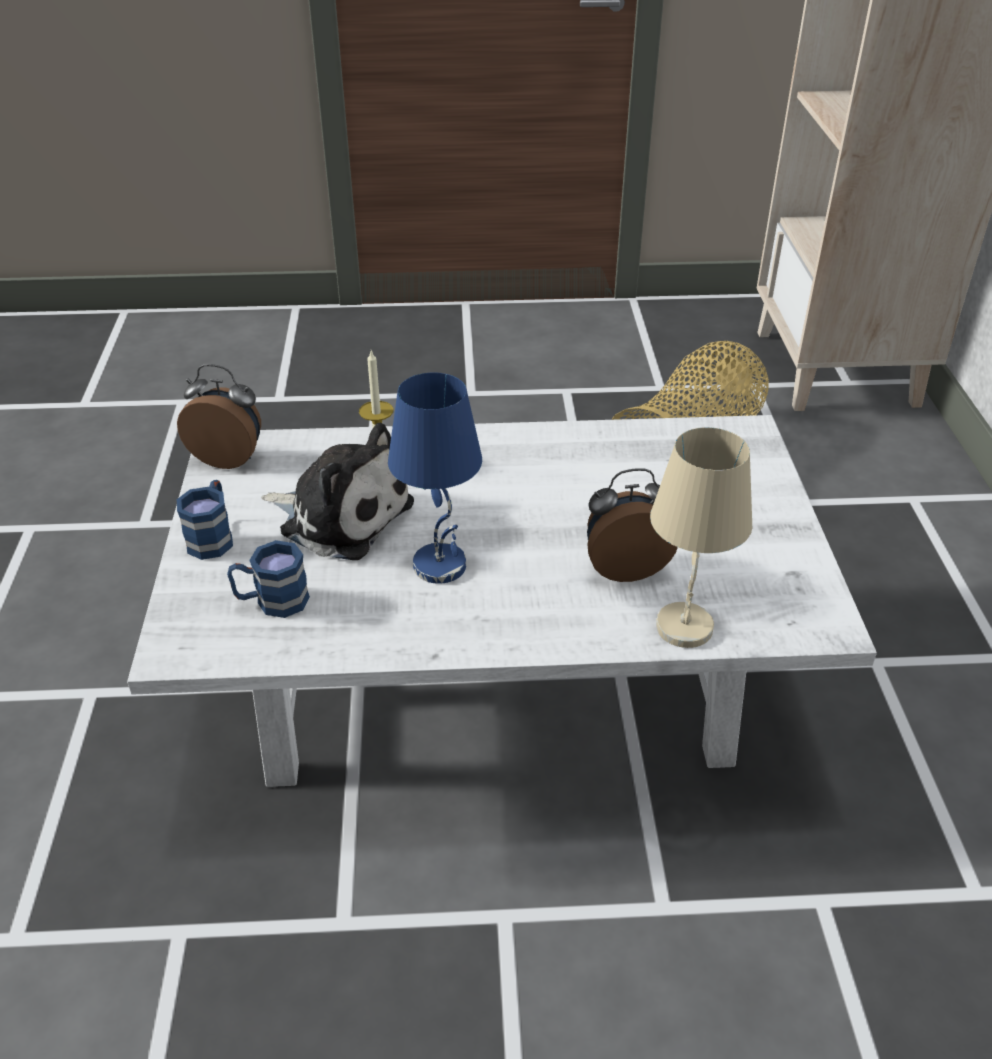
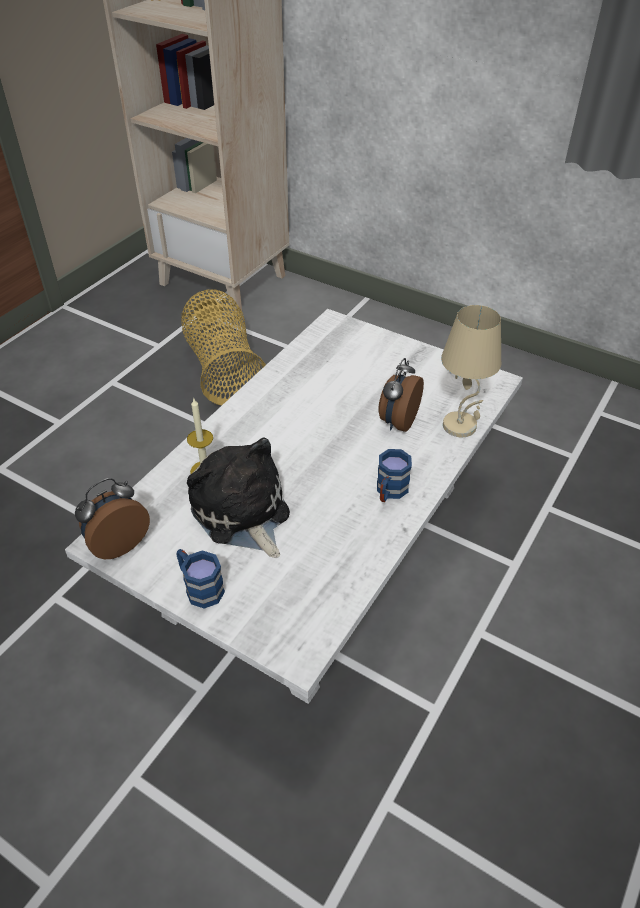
camera: 55 degrees left, 5 degrees up
blue mug [227,540,310,618] -> blue mug moved to [377,449,412,502]
plush toy [261,423,414,560] -> plush toy turned 90 degrees counterclockwise [187,438,290,558]
blue table lamp [388,372,482,584] -> none

